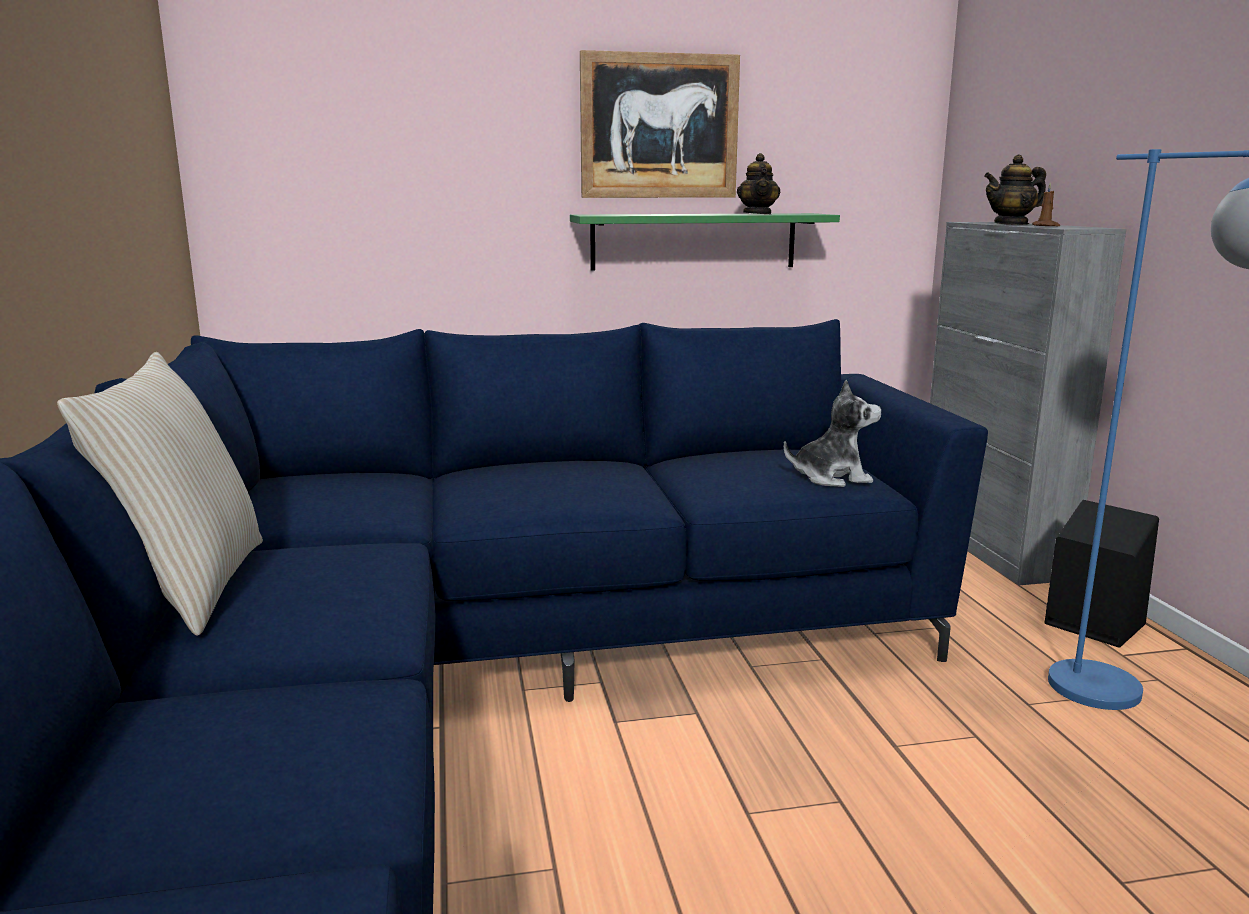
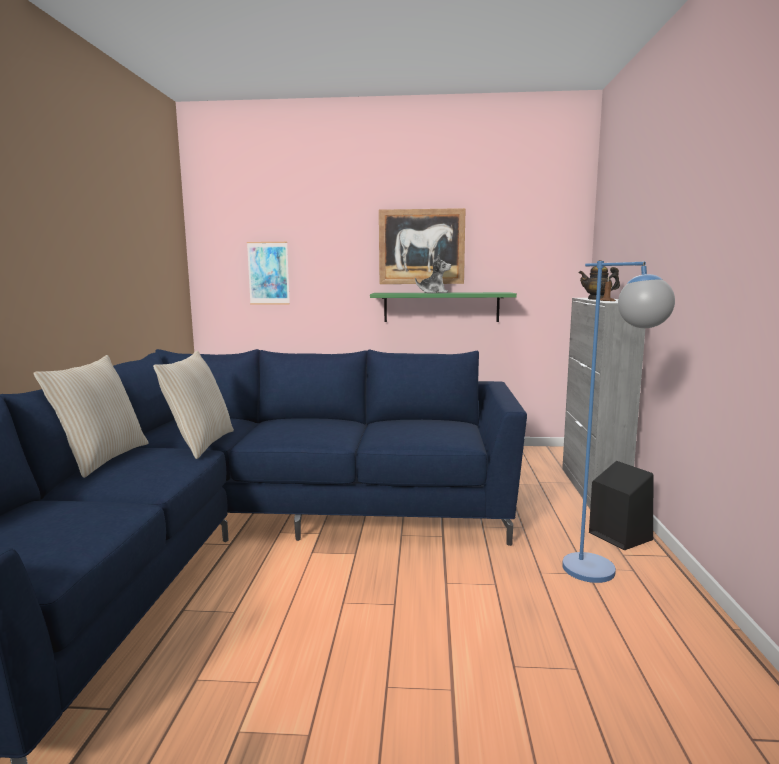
camera: 15 degrees right, 5 degrees down
teapot [737,153,780,214] -> none
plush toy [784,380,881,487] -> plush toy moved to [415,255,451,293]
none -> beige pillow [153,351,234,459]
none -> picture [247,242,290,305]

